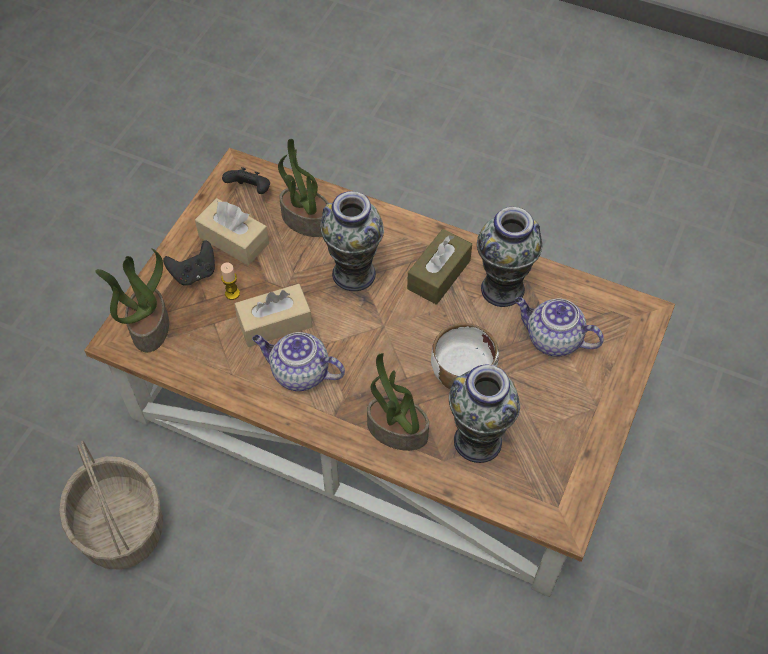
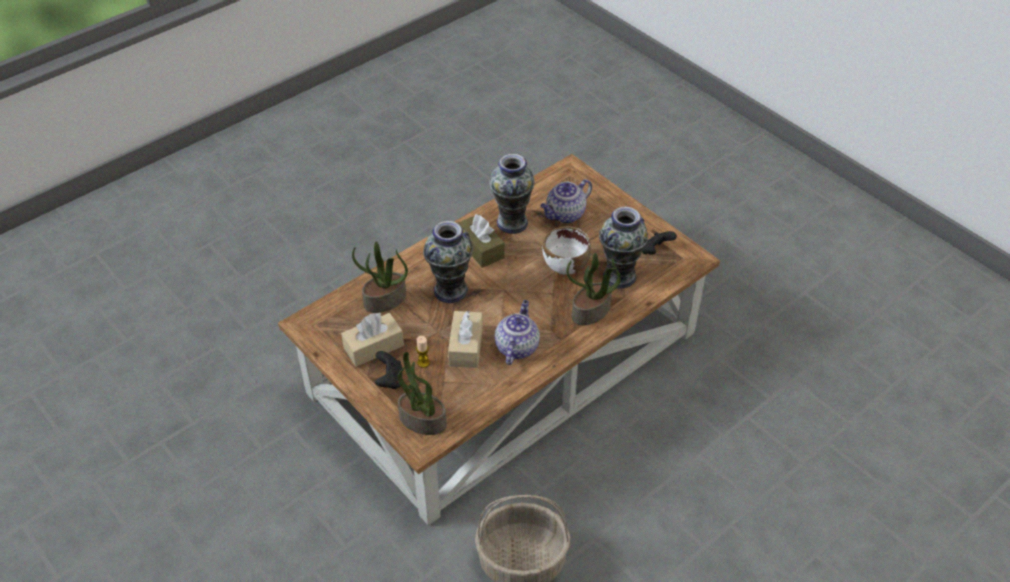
camera: 65 degrees left, 10 degrees down
black game controller [222,167,270,194] -> black game controller moved to [642,231,677,255]
teapot [252,332,345,391] -> teapot turned 150 degrees clockwise [495,300,540,365]

